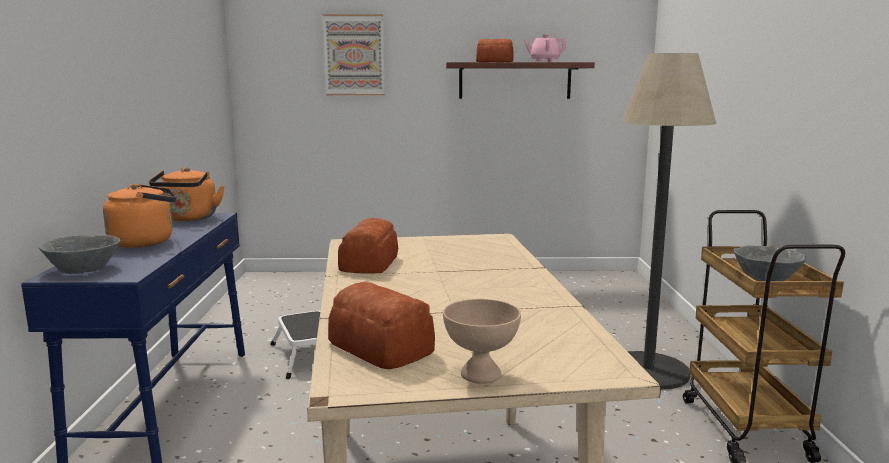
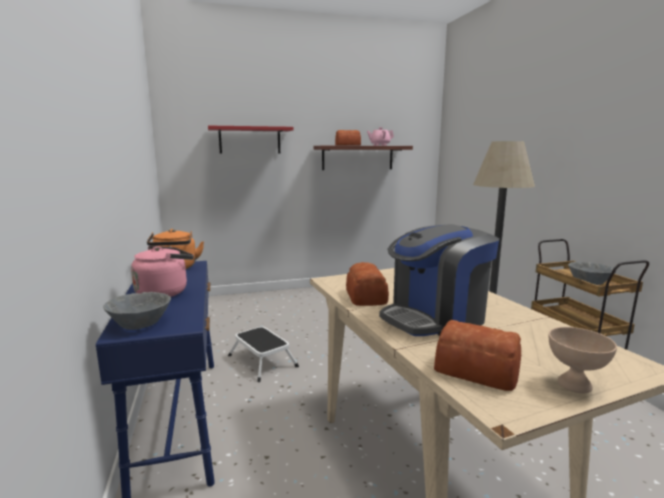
camera: 15 degrees left, 0 degrees up
orange kettle [103,184,176,248] -> pink kettle [131,246,194,297]
picture [323,14,385,95] -> red shelf [208,126,294,154]
none -> coffee machine [379,224,499,336]

